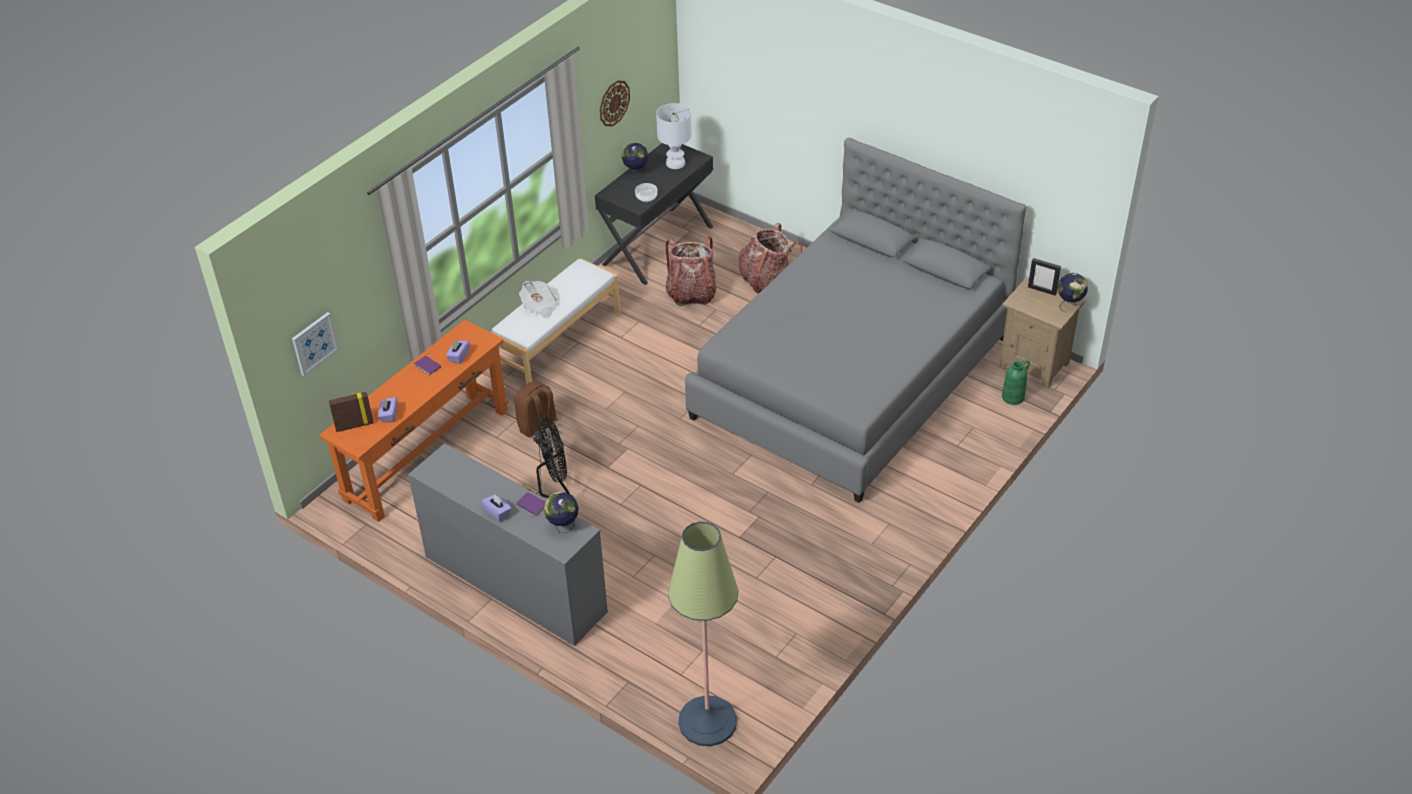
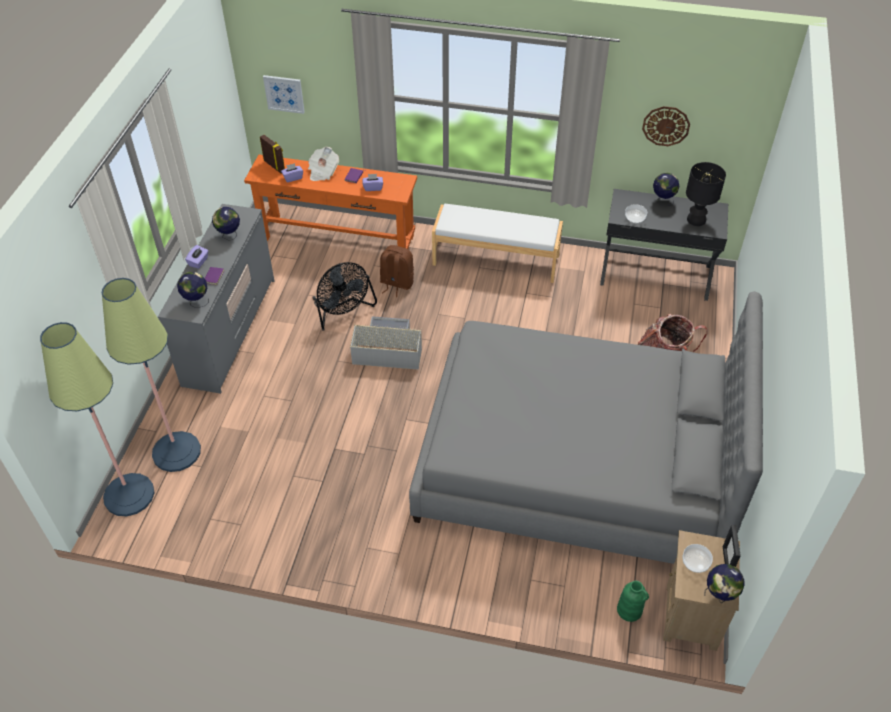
camera: 65 degrees right, 5 degrees up
newspaper [519,281,559,318] -> newspaper moved to [308,147,339,181]
white table lamp [656,103,692,169] -> black table lamp [686,162,726,226]
backpack [666,236,716,306] -> none
none -> floor lamp [102,278,201,472]
none -> globe [212,207,240,241]
none -> grey storage box [350,316,422,370]
none -> bowl [682,544,713,573]

